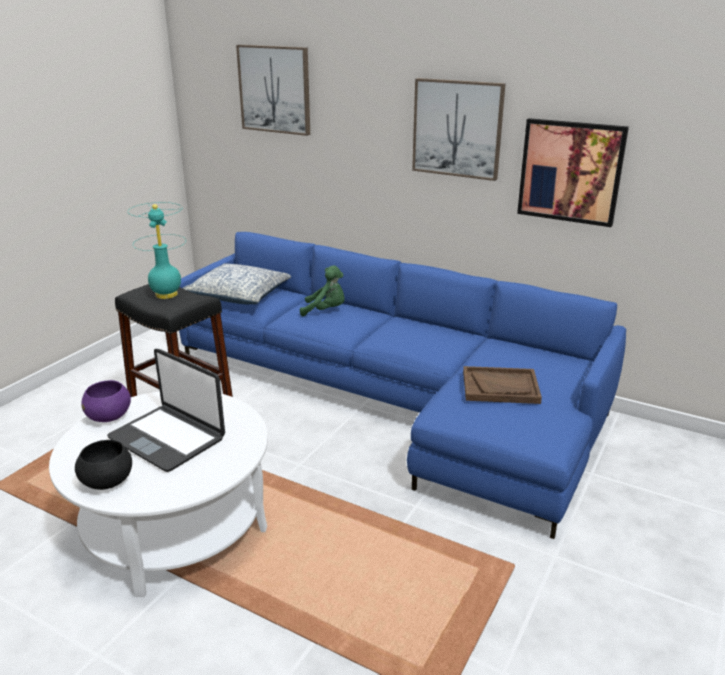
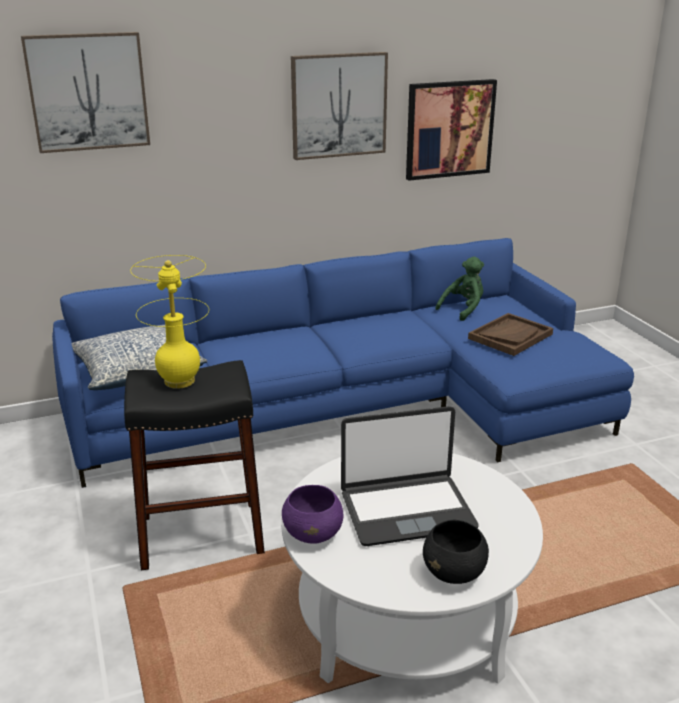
camera: 50 degrees left, 0 degrees up
turquoise table lamp [128,202,186,299] -> yellow table lamp [130,255,209,389]
green plush toy [300,265,345,316] -> green plush toy moved to [435,257,484,321]

